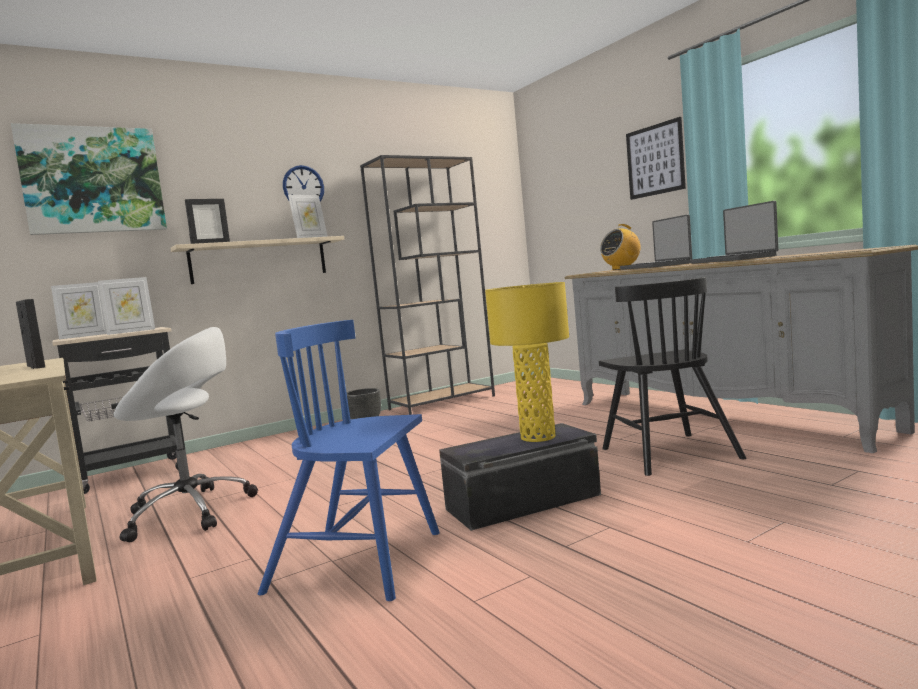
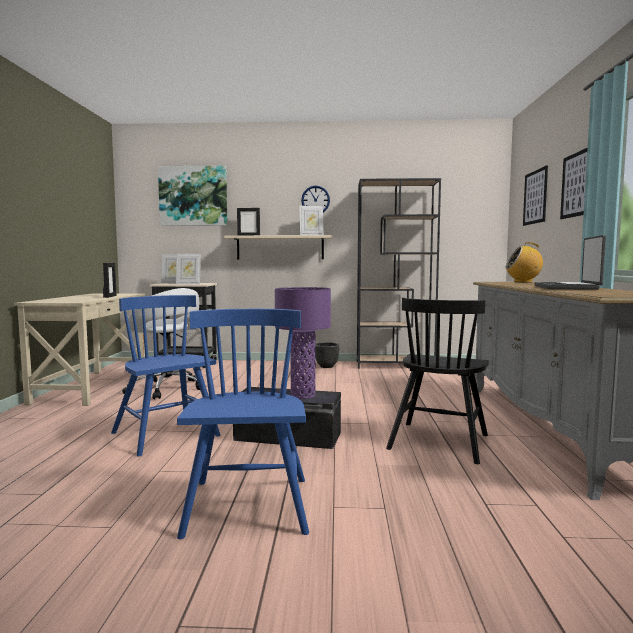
camera: 35 degrees right, 0 degrees up
yellow table lamp [485,282,569,442] -> purple table lamp [275,287,331,399]
laptop [620,214,692,270] -> none
none -> blue chair [177,309,309,539]
none -> picture [523,165,548,226]

